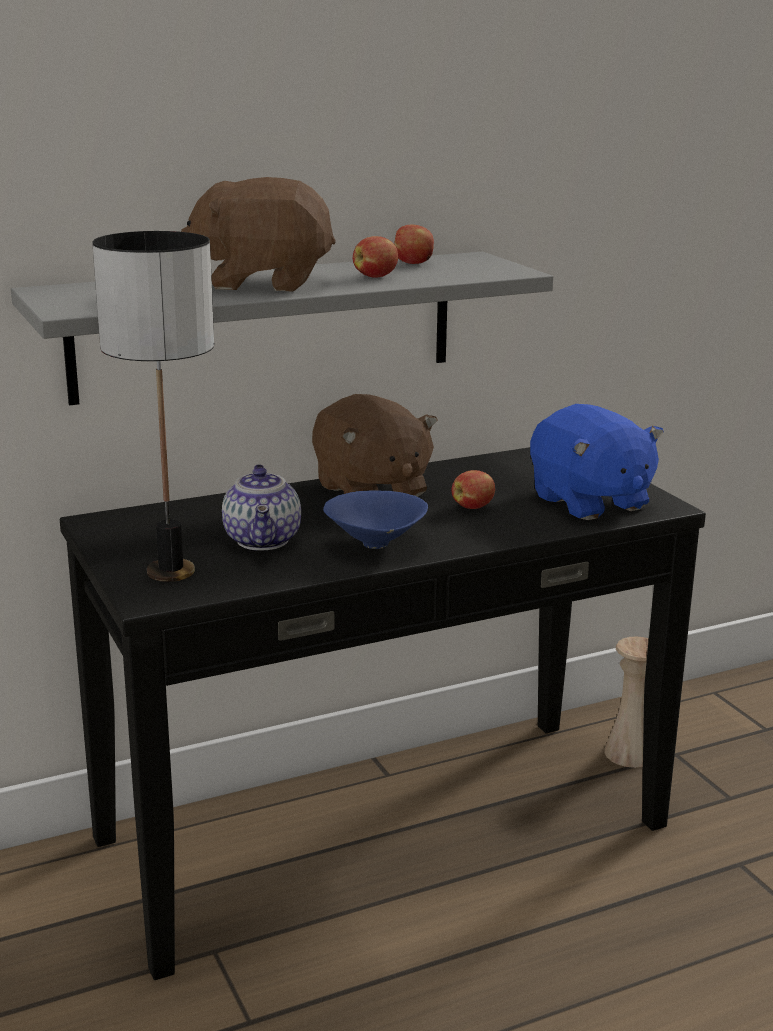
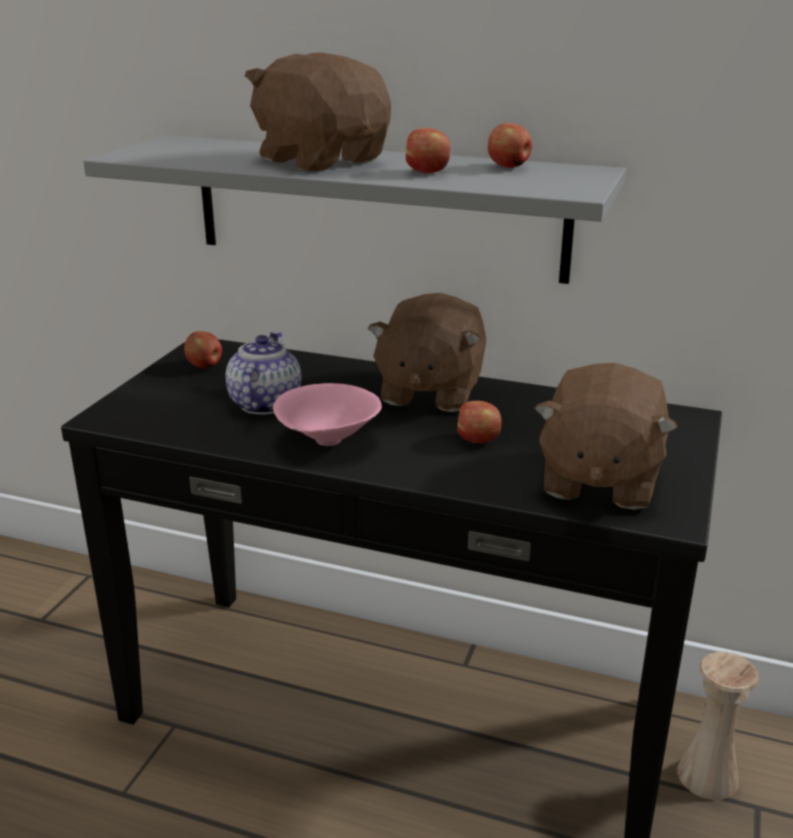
camera: 45 degrees right, 5 degrees up
table lamp [92,231,214,582] -> none
teapot [222,464,301,550] -> teapot turned 150 degrees clockwise [226,332,301,415]
blue bowl [323,490,428,549] -> pink bowl [273,383,382,446]
blue plush toy [530,404,664,520] -> brown plush toy [534,363,678,510]
none -> apple [184,331,222,368]

